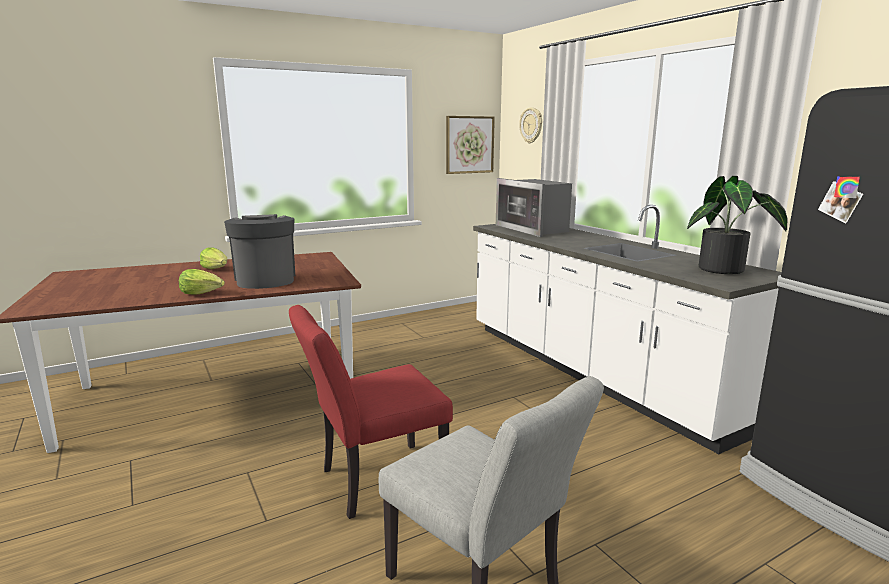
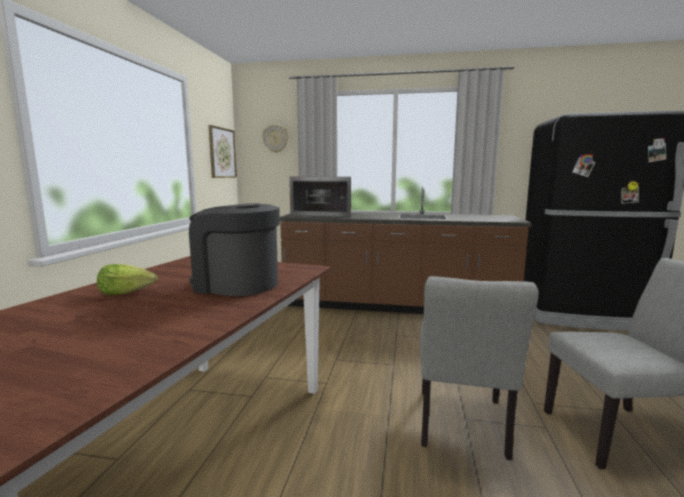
camera: 50 degrees left, 5 degrees down
lettuce [179,269,225,294] -> none
red chair [289,305,453,519] -> grey chair [420,276,539,460]
white counter [473,205,781,454] -> brown counter [280,186,532,314]
potted plant [687,176,788,274] -> none

